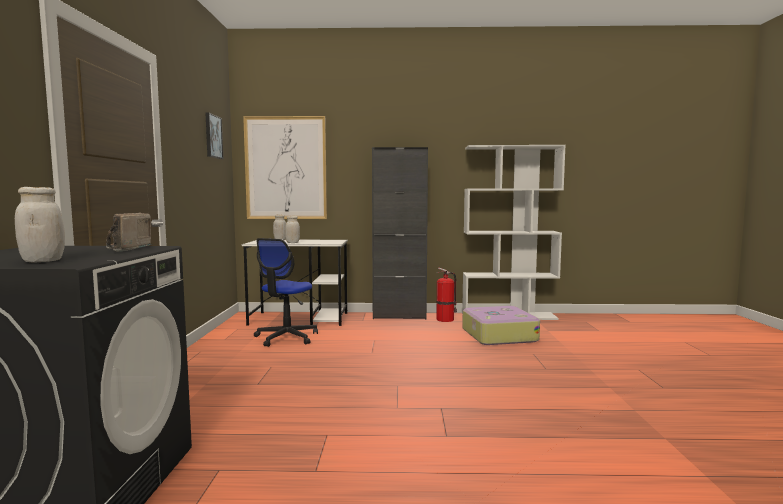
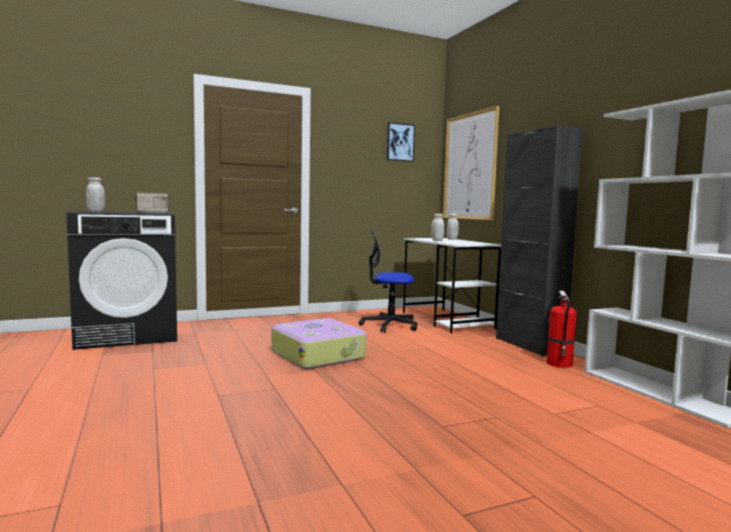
camera: 65 degrees right, 0 degrees up
suitcase [462,306,540,345] -> suitcase moved to [271,318,366,369]

